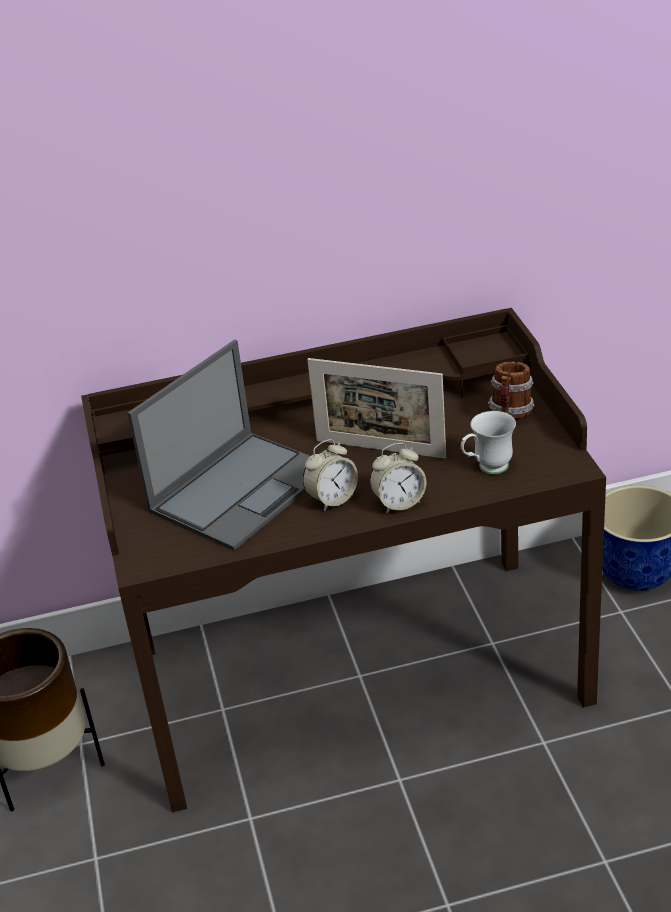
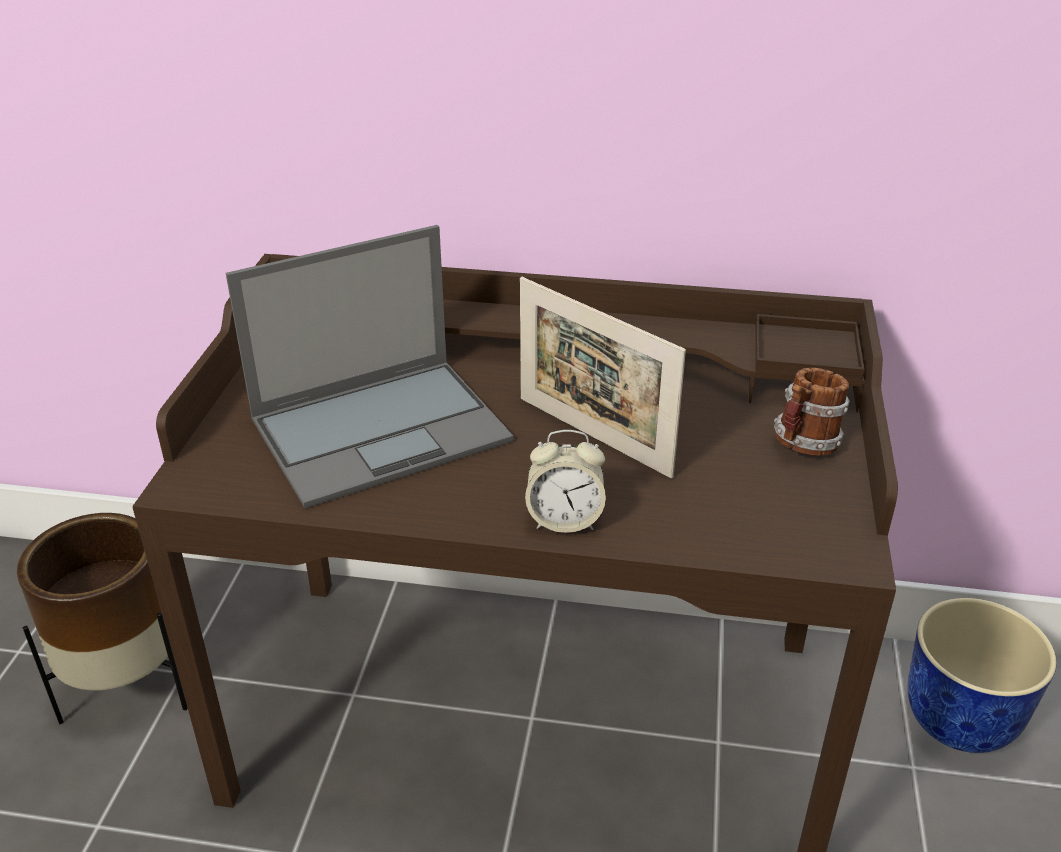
camera: 20 degrees right, 0 degrees up
alarm clock [303,439,358,511] -> none
white mug [461,411,516,474] -> none

